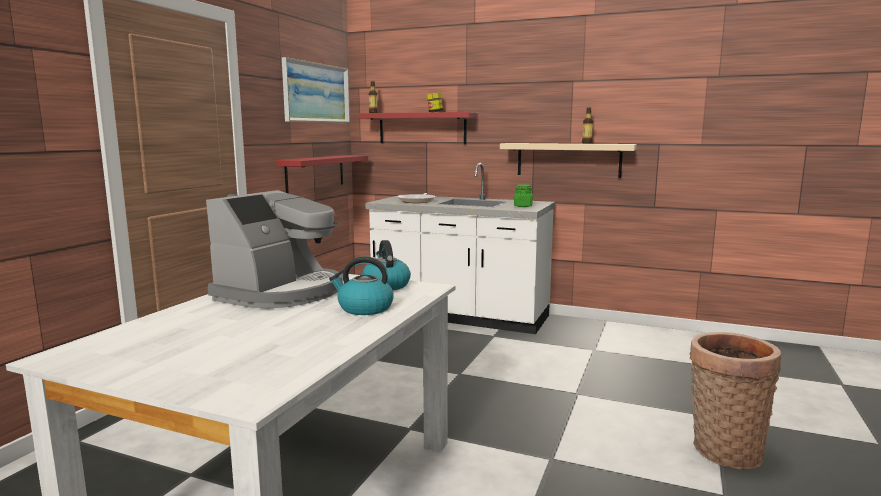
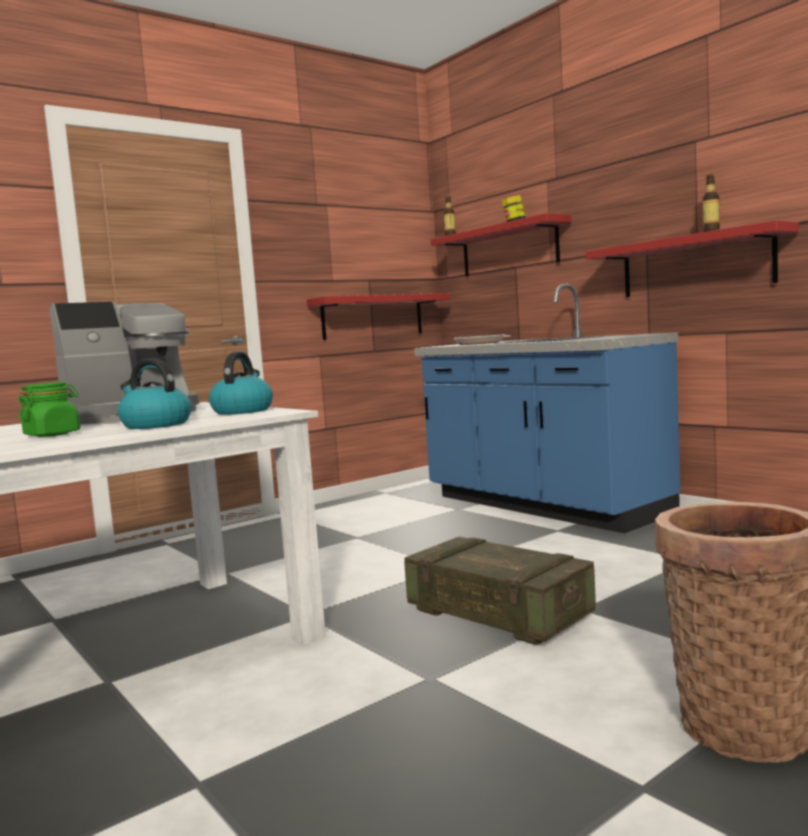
camera: 30 degrees right, 5 degrees down
picture [282,57,350,123] -> none
white counter [366,163,555,334] -> blue counter [414,284,680,533]
beige shelf [500,143,637,178] -> red shelf [586,220,799,297]
green jar [514,184,533,207] -> green jar moved to [18,382,81,437]
none -> crate [404,537,596,645]

